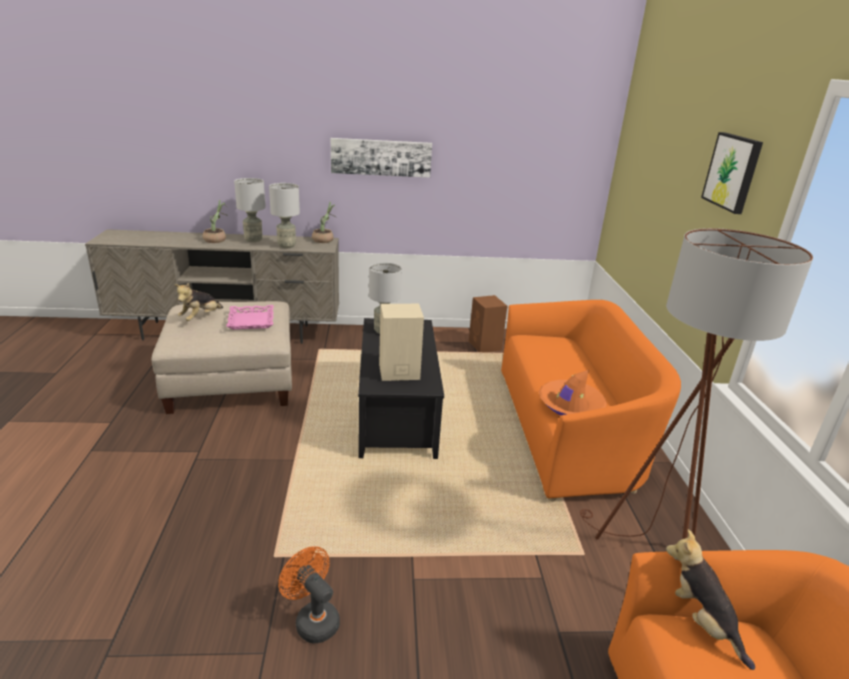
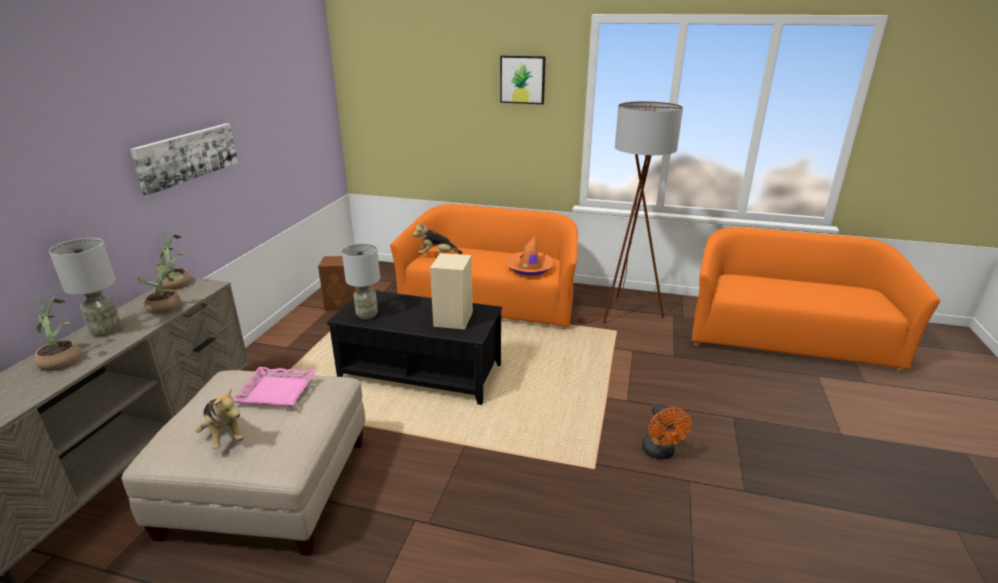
camera: 70 degrees left, 0 degrees up
grey table lamp [269,183,300,248] -> potted plant [138,257,185,314]
orange fan [278,546,340,643] -> orange fan turned 75 degrees counterclockwise [641,404,692,459]
plush toy [666,529,755,670] -> plush toy moved to [413,222,463,254]

